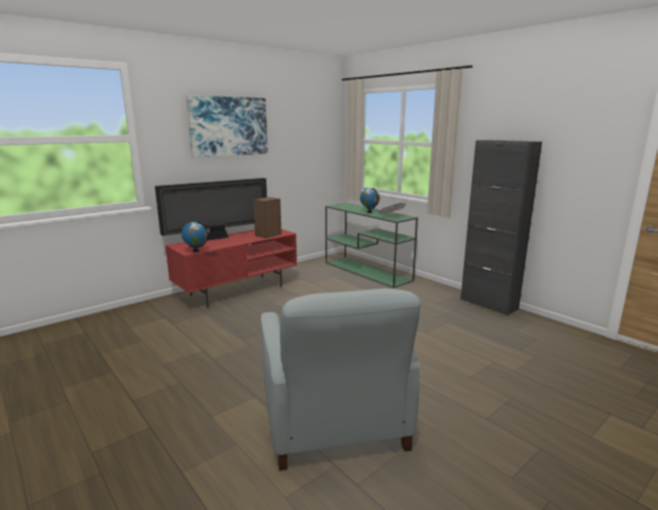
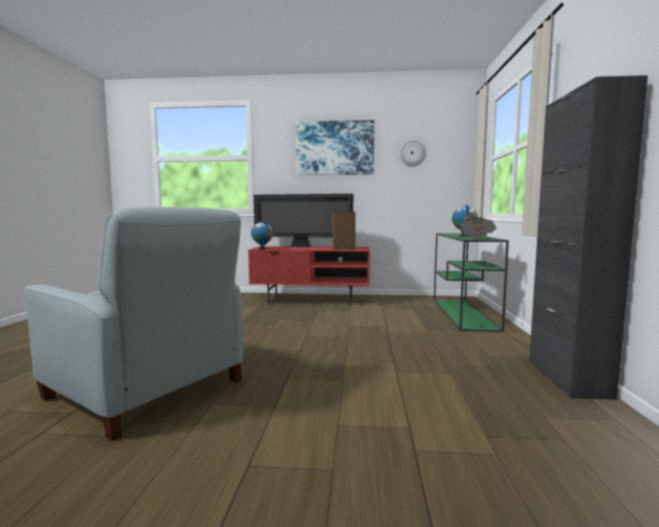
camera: 45 degrees right, 10 degrees down
grey armchair [261,288,420,471] -> grey armchair turned 90 degrees counterclockwise [24,206,243,441]
none -> wall clock [400,140,426,167]

